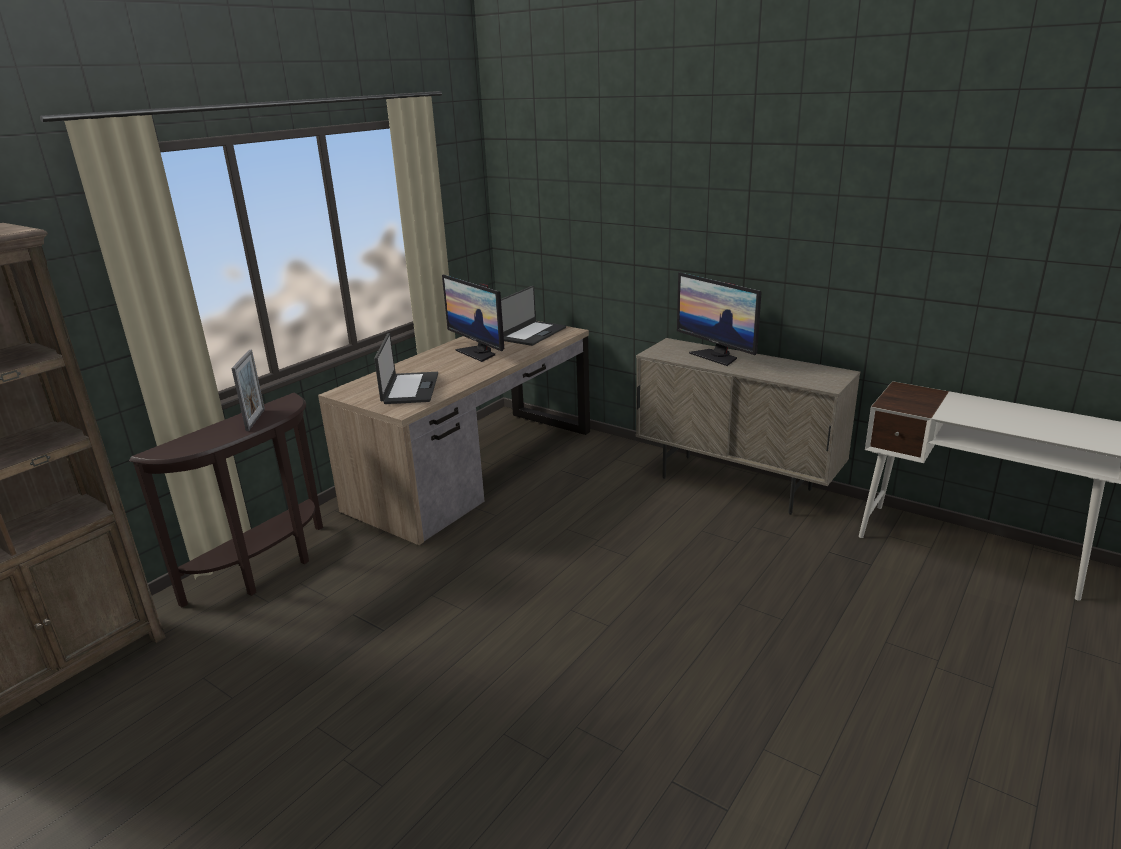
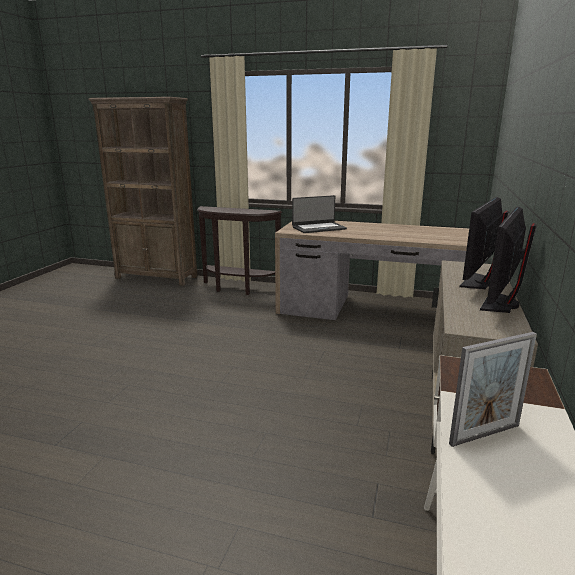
camera: 70 degrees right, 5 degrees down
picture frame [231,350,265,431] -> picture frame moved to [449,332,537,447]
monitor [442,274,504,362] -> monitor moved to [480,206,537,313]
laptop [501,286,566,346] -> none

